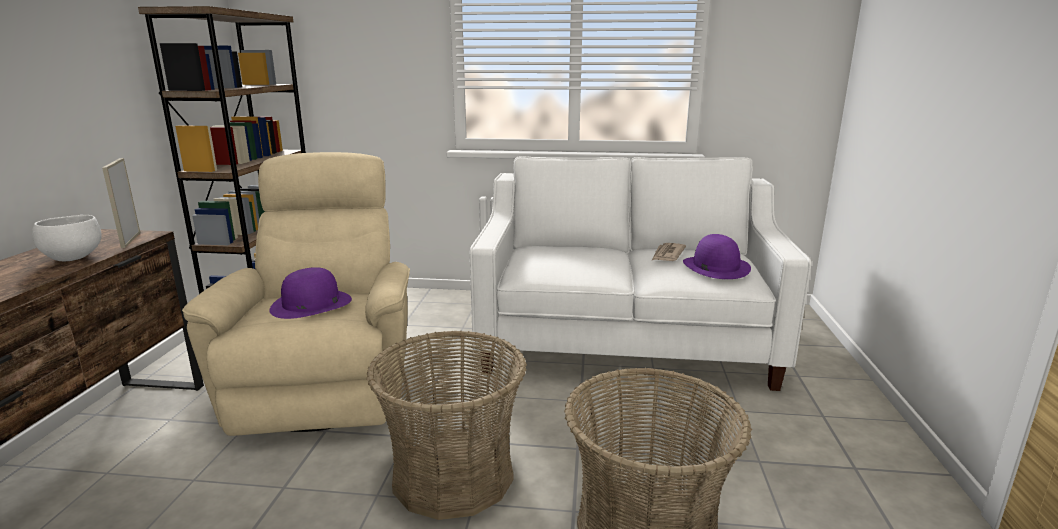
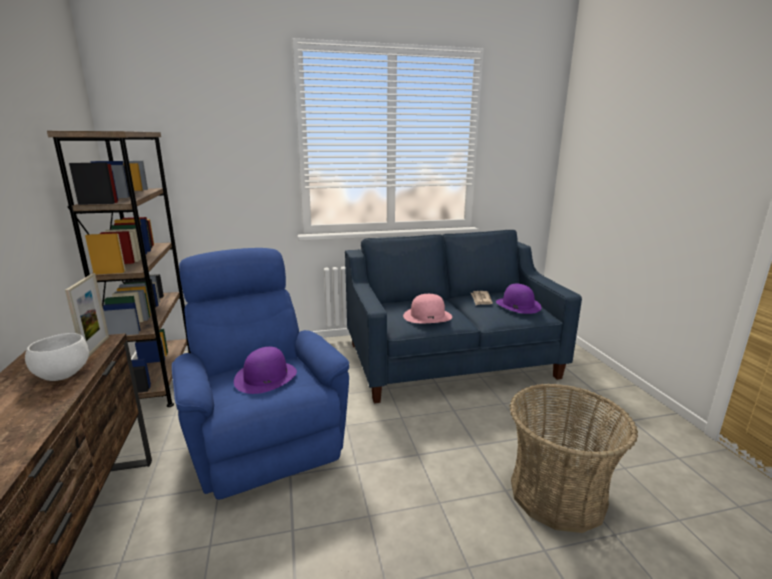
camera: 20 degrees left, 0 degrees up
picture frame [102,158,140,248] -> picture frame turned 150 degrees counterclockwise [65,273,109,356]
beige armchair [182,152,410,436] -> blue armchair [172,248,349,500]
basket [366,330,527,520] -> none
white sofa [470,156,811,391] -> blue sofa [345,230,582,403]
none -> pink hat [403,294,452,323]

